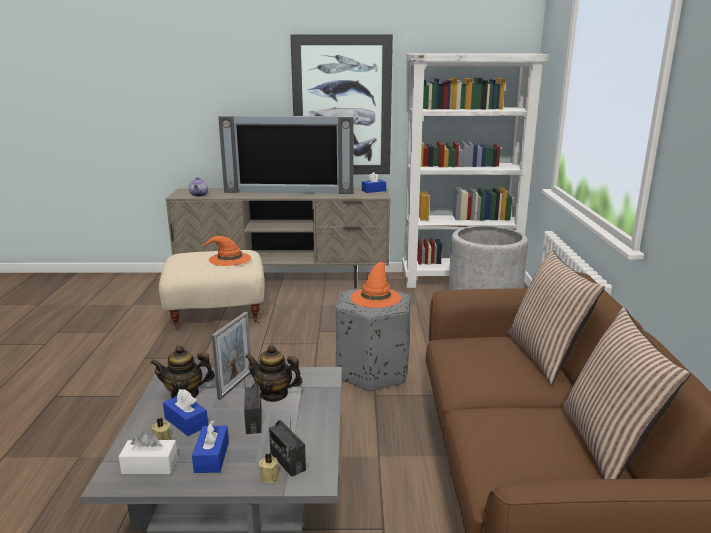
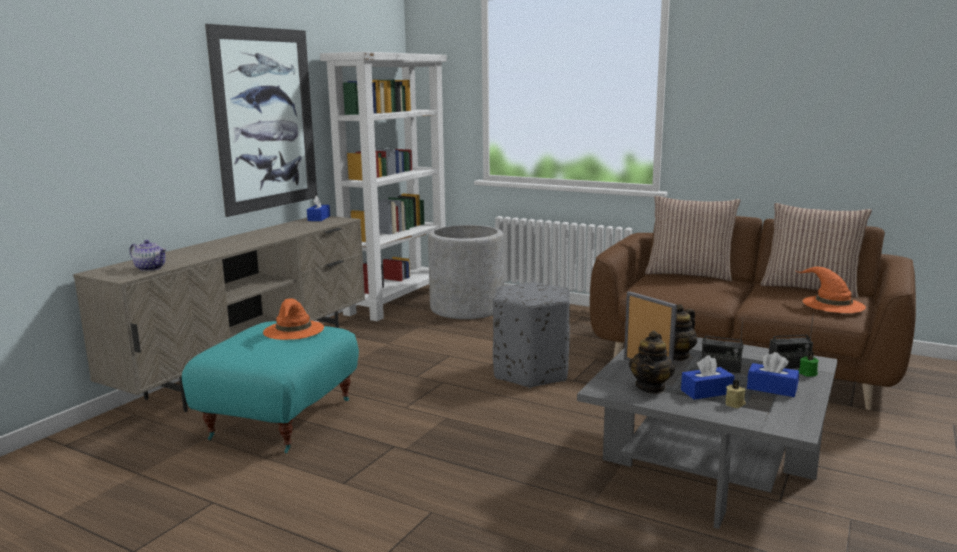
camera: 60 degrees left, 5 degrees down
white tissue box [118,431,178,474] -> none
beige ottoman [159,250,265,330] -> turquoise ottoman [182,321,359,453]
television [218,116,354,194] -> none
beige candle [259,453,280,484] -> green candle [799,351,819,377]
orange hat [350,262,402,308] -> orange hat moved to [796,267,866,313]

